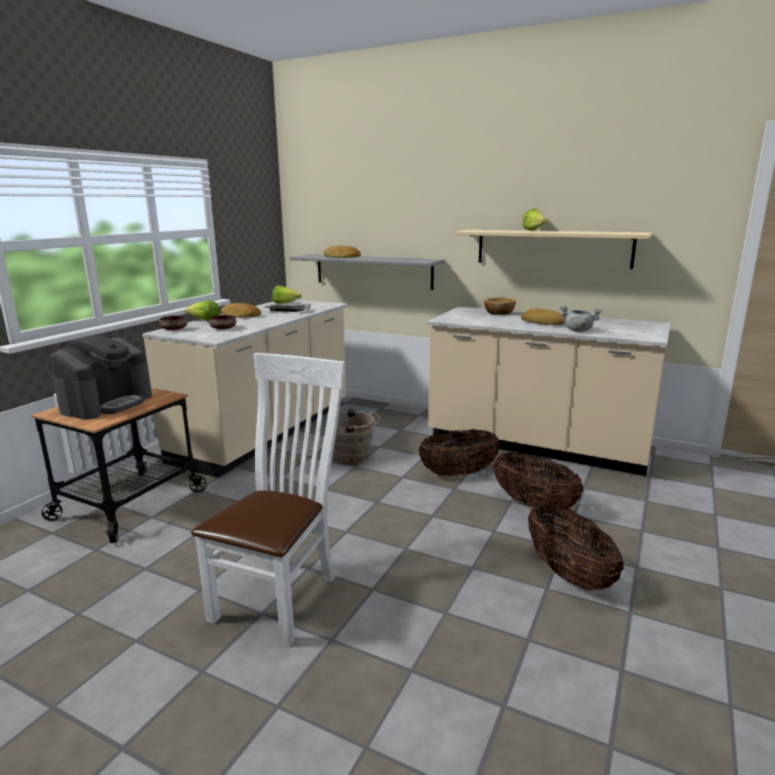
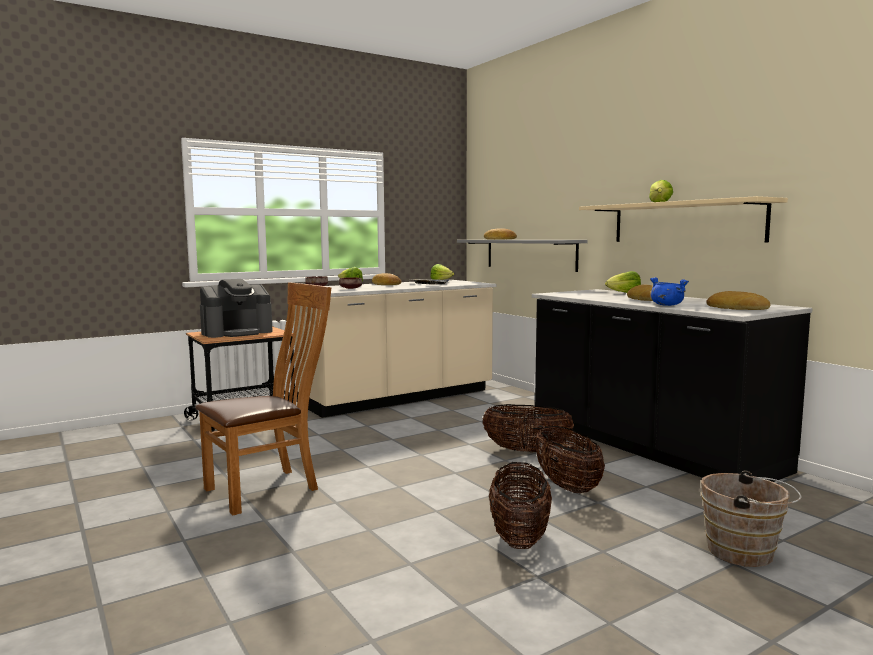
camera: 30 degrees right, 10 degrees down
white chair [191,353,345,647] -> brown chair [196,283,331,515]
brown bucket [333,409,380,464] -> brown bucket moved to [701,470,801,567]
beige counter [427,307,671,476] -> black counter [532,289,812,482]
bowl [484,298,516,315] -> lettuce [605,271,641,293]
grey cooking pot [560,306,602,332] -> blue cooking pot [650,277,689,306]
none -> bread [706,291,770,310]

